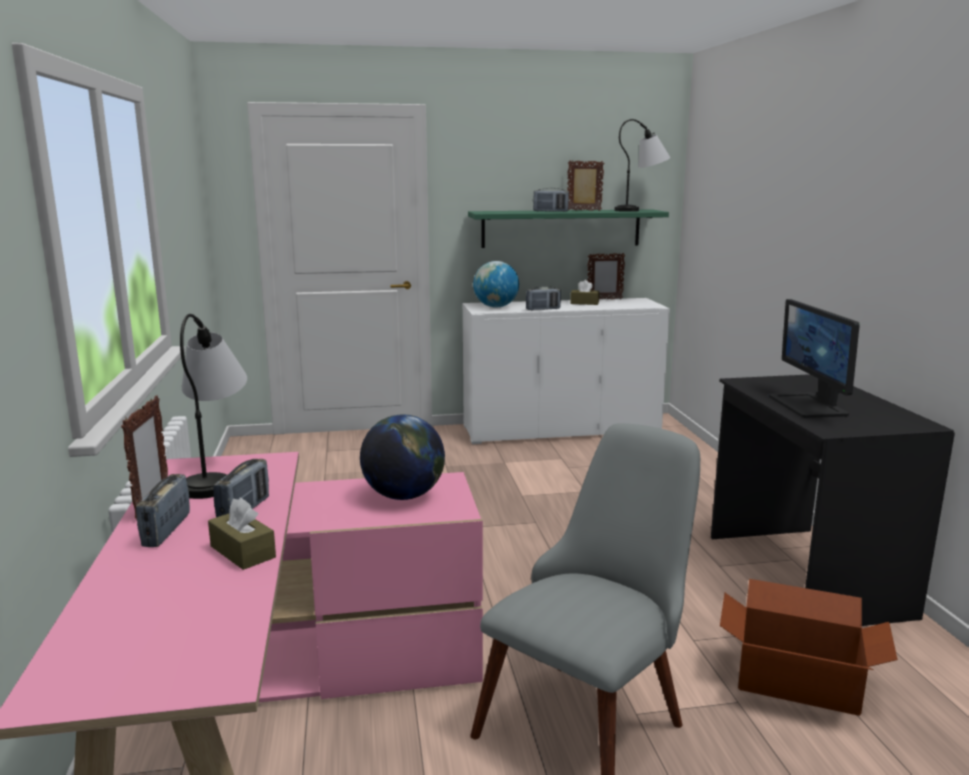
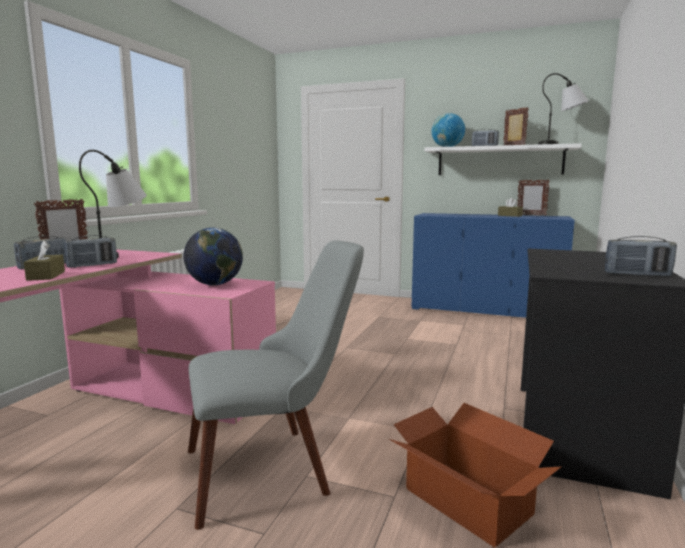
camera: 30 degrees right, 5 degrees down
white cabinet [463,298,670,444] -> blue cabinet [411,213,575,318]
green shelf [468,209,669,248] -> white shelf [424,143,582,175]
globe [473,261,519,308] -> globe moved to [432,113,465,147]
radio [526,286,561,310] -> radio moved to [605,236,677,277]
monitor [769,299,860,418] -> none

